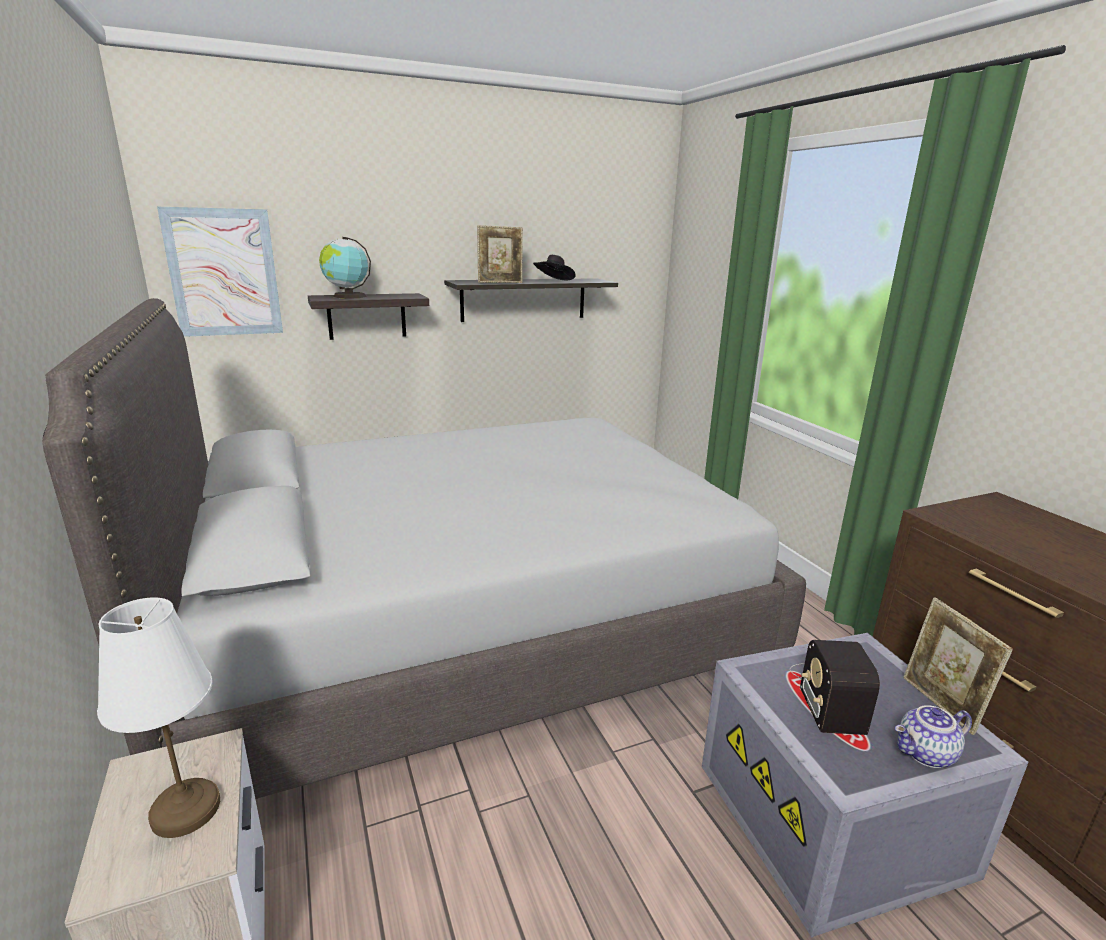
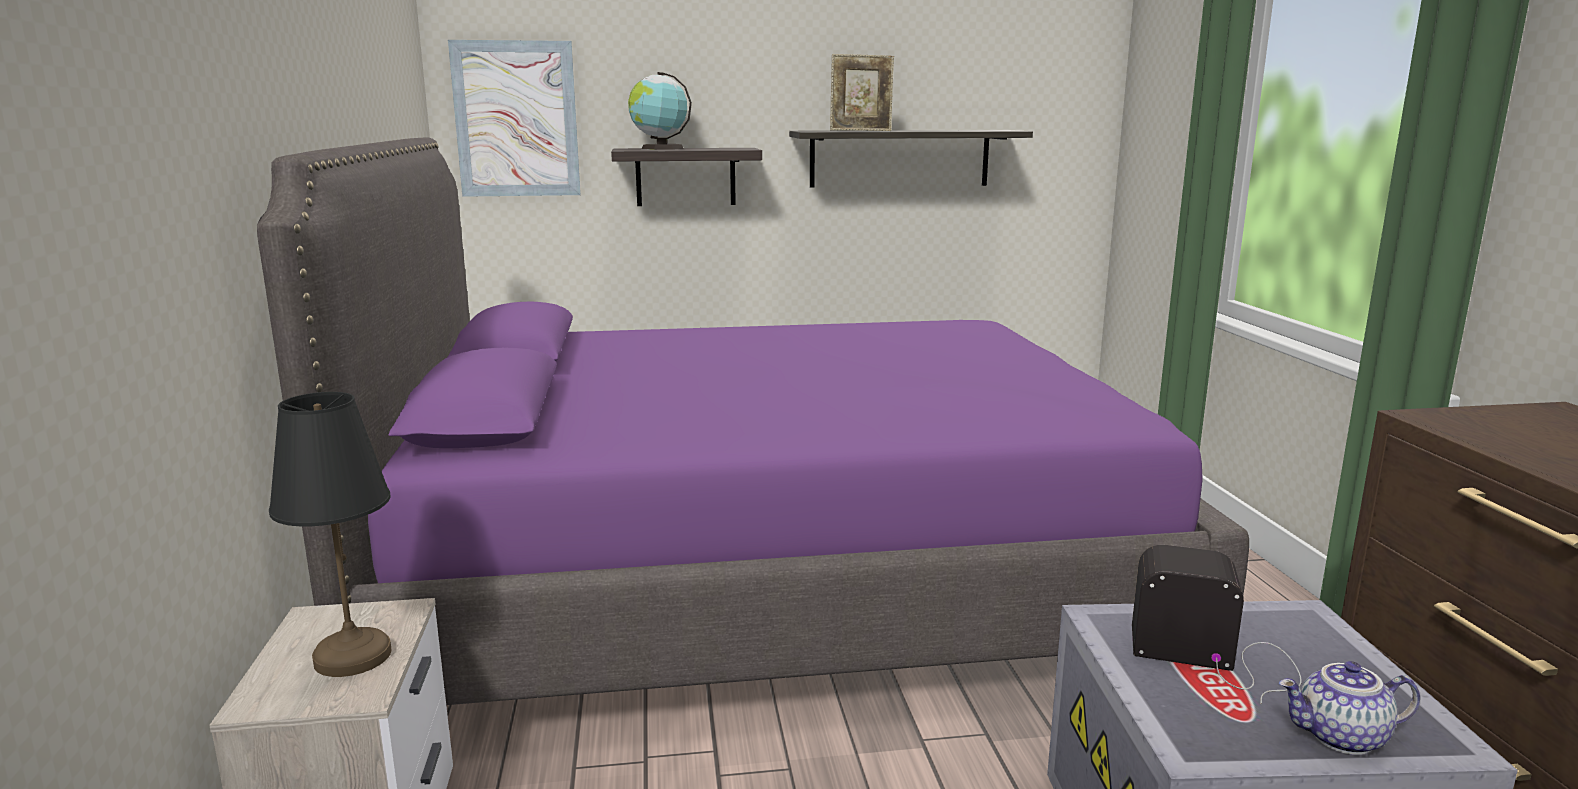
camera: 15 degrees right, 5 degrees down
grey bed [42,298,806,799] -> purple bed [257,137,1249,705]
white table lamp [97,597,220,838] -> black table lamp [269,392,392,677]
black hat [533,255,575,280] -> none
radio [790,640,880,735] -> radio turned 90 degrees clockwise [1132,545,1302,704]
picture frame [903,597,1013,735] -> none

